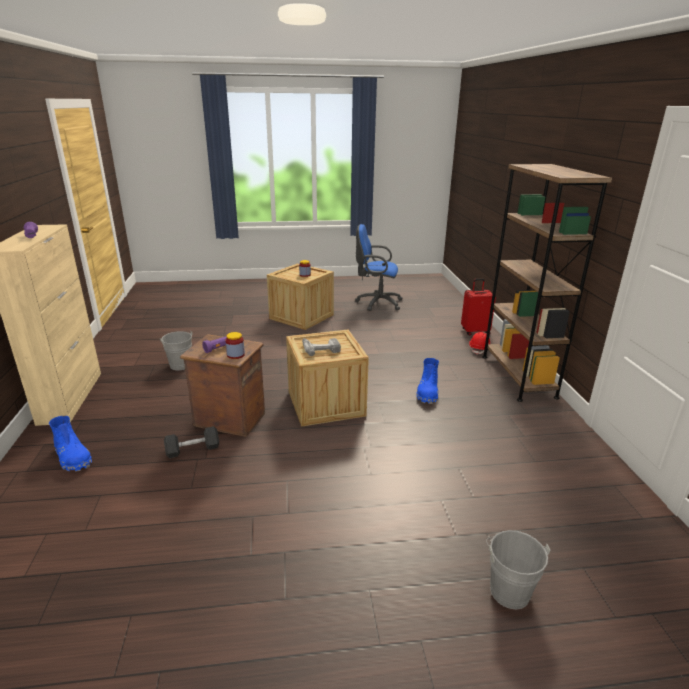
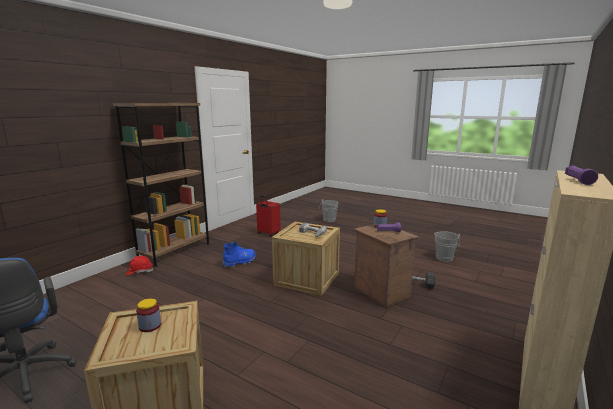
camera: 140 degrees left, 10 degrees down
blue boot [49,416,92,472] -> none
grey bucket [160,331,192,370] -> grey bucket moved to [434,231,460,261]
red suitcase [461,279,496,335] -> red suitcase moved to [256,195,281,237]

